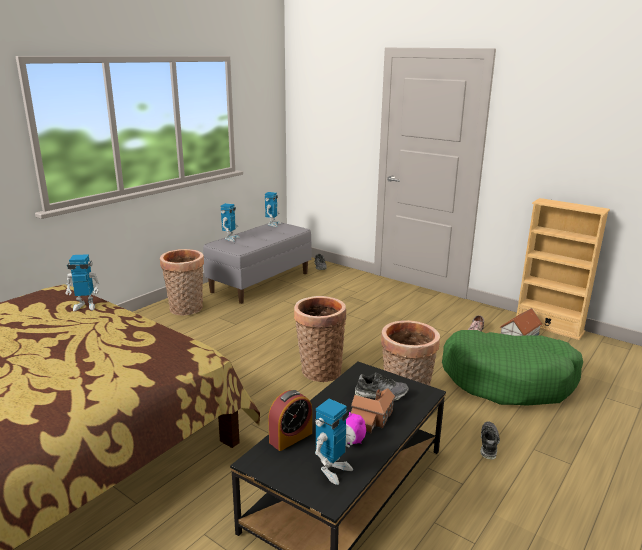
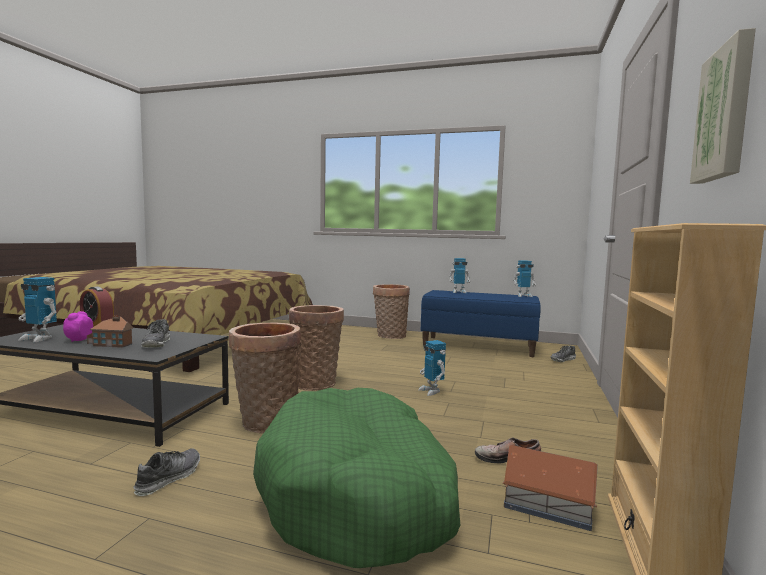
camera: 70 degrees right, 15 degrees down
toy robot [65,254,100,311] -> toy robot moved to [418,340,446,396]
grey bench [203,221,312,304] -> blue bench [421,290,541,357]
shoe [480,421,500,459] -> shoe turned 60 degrees counterclockwise [133,448,200,496]
none -> picture [690,28,756,184]

